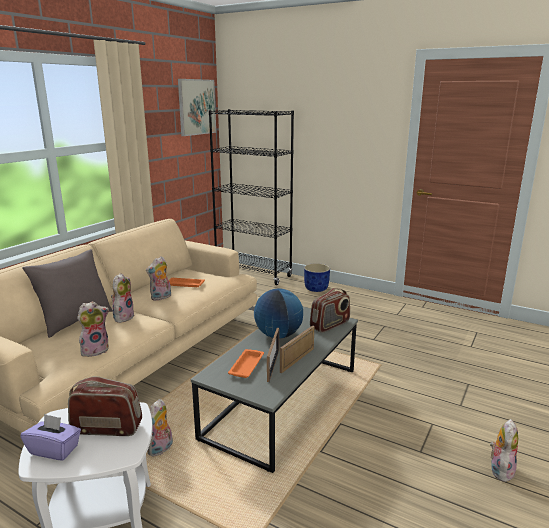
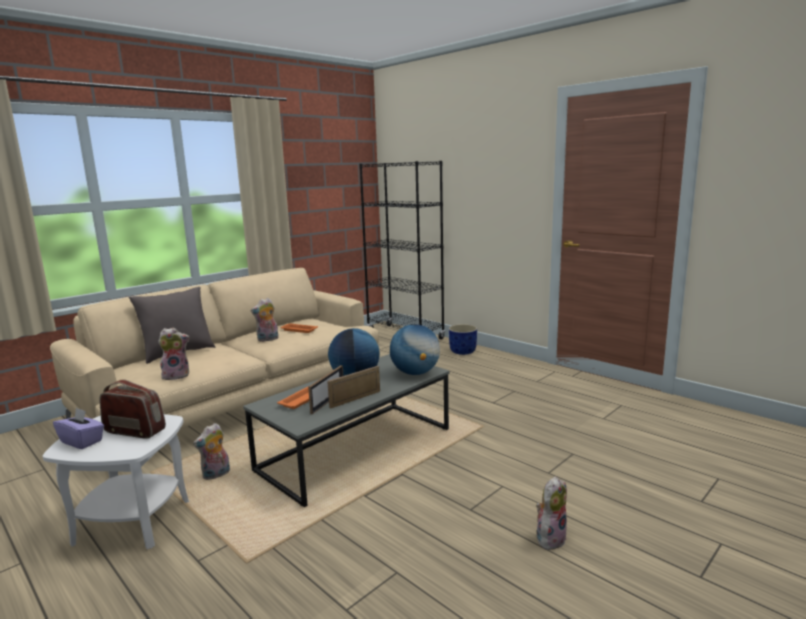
camera: 15 degrees right, 5 degrees down
plush toy [111,273,135,323] -> none
picture [178,79,216,136] -> none
radio [310,288,350,333] -> globe [390,324,440,375]

